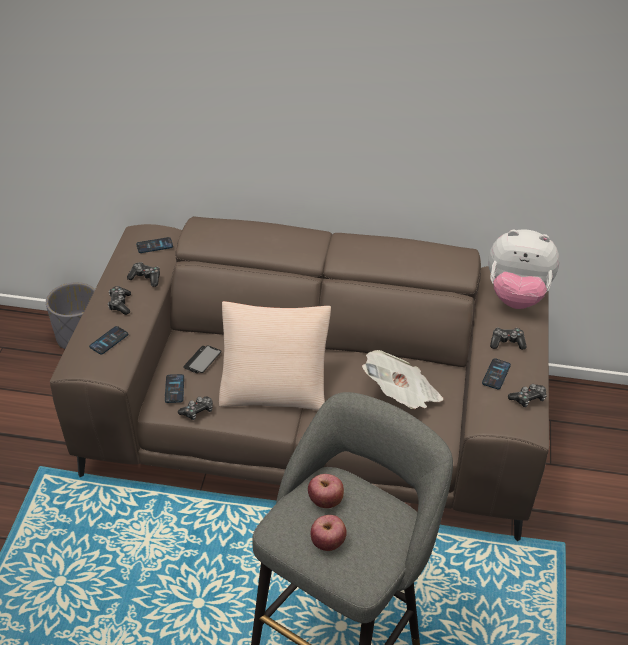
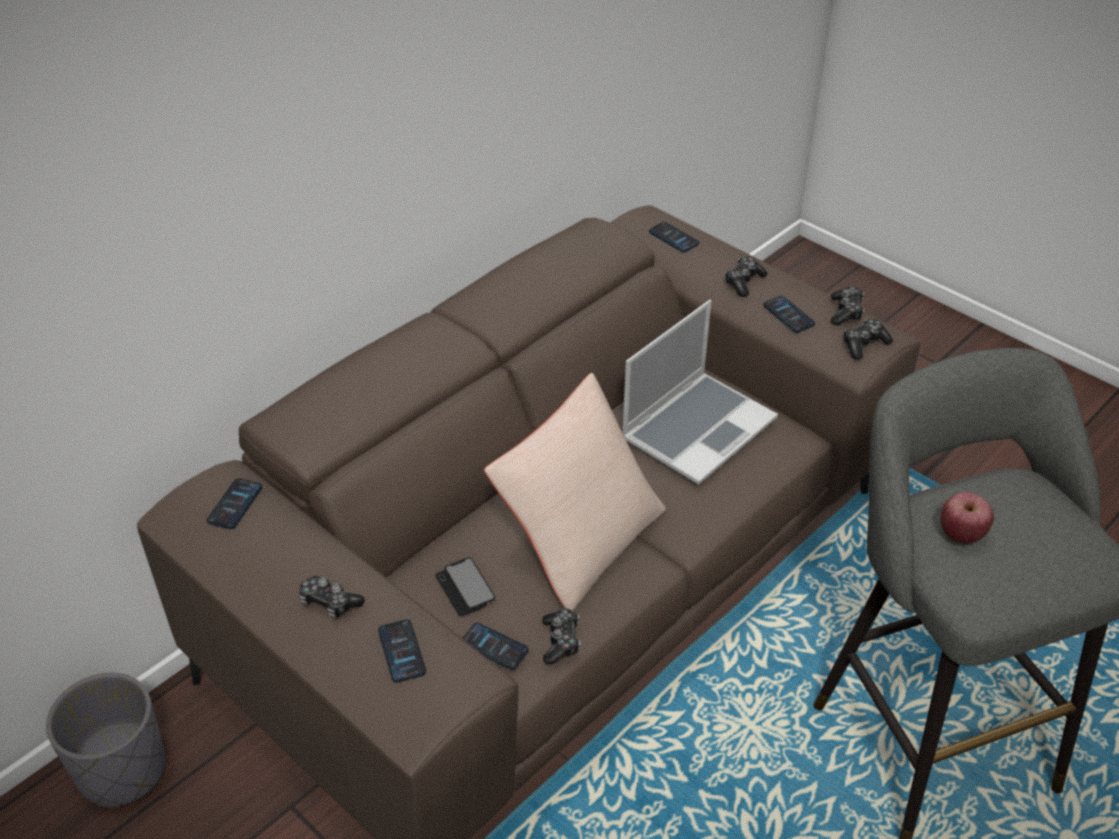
camera: 55 degrees left, 0 degrees up
game controller [127,262,160,287] -> game controller moved to [843,319,893,360]
apple [310,515,347,551] -> none
newspaper [362,350,443,409] -> laptop [623,300,778,485]
plush toy [488,229,560,309] -> phone [649,222,699,252]

